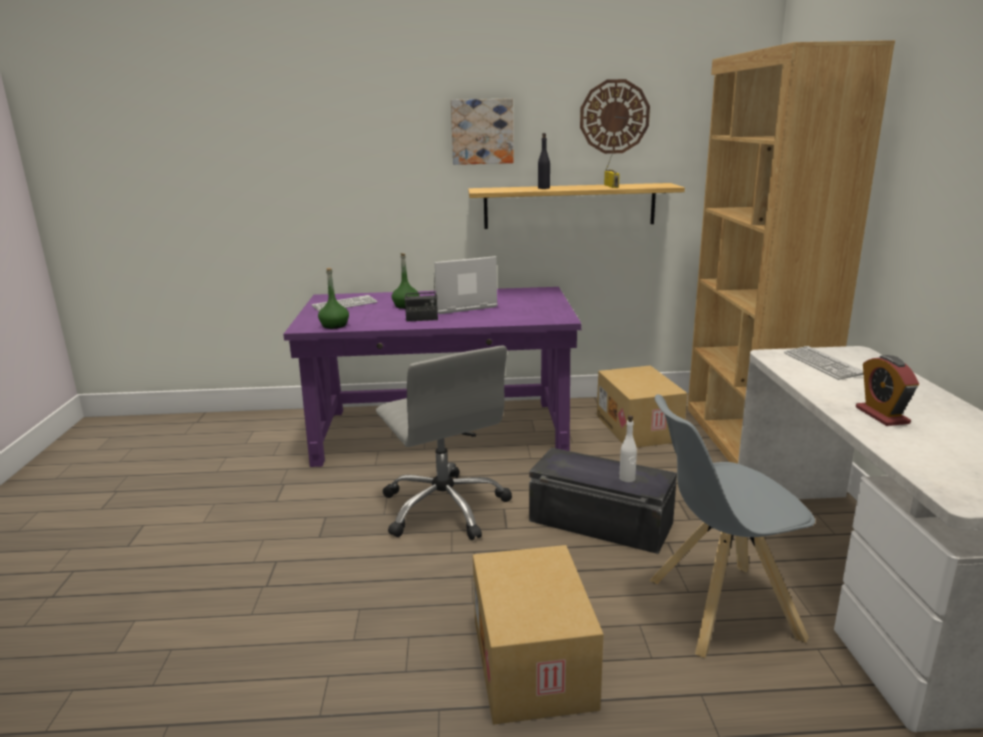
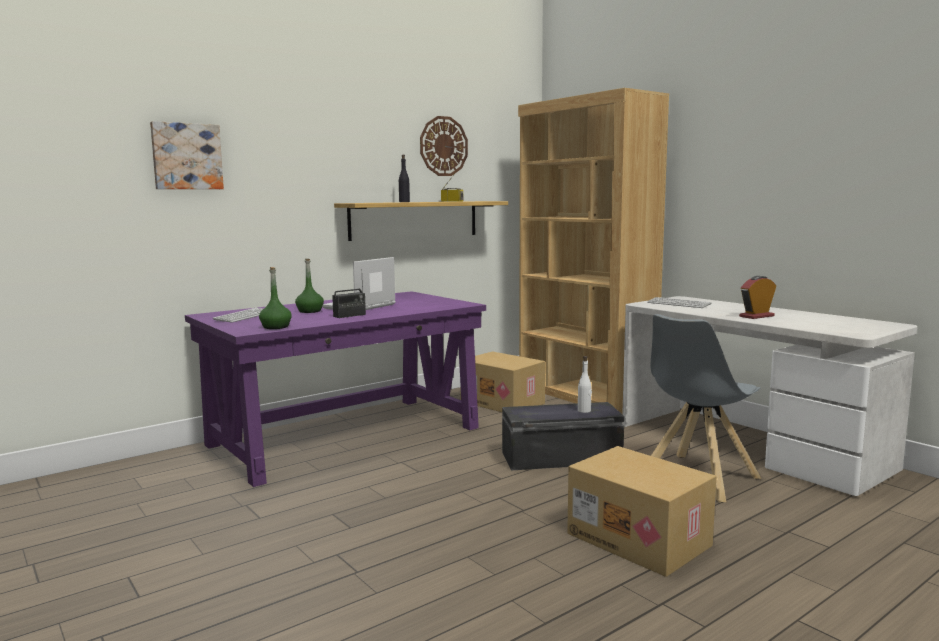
camera: 35 degrees left, 10 degrees down
grey office chair [376,345,512,540] -> none
picture [451,98,514,165] -> picture moved to [150,121,224,189]
alarm clock [856,355,919,426] -> alarm clock turned 105 degrees clockwise [739,276,776,319]

